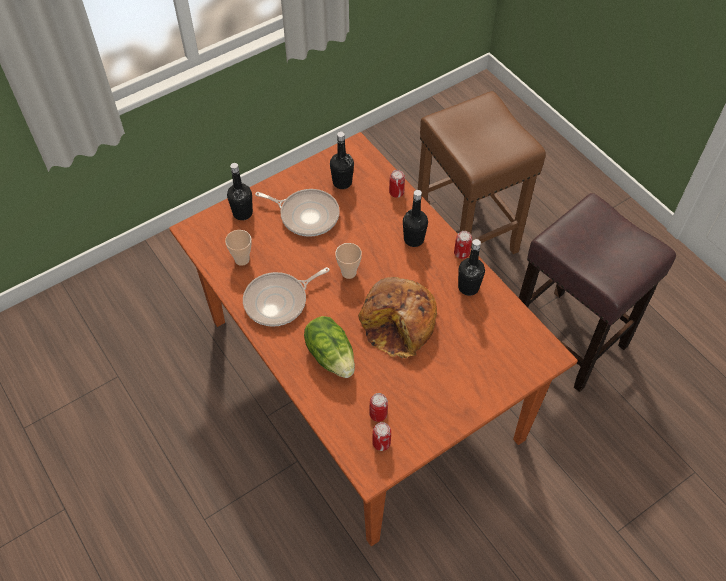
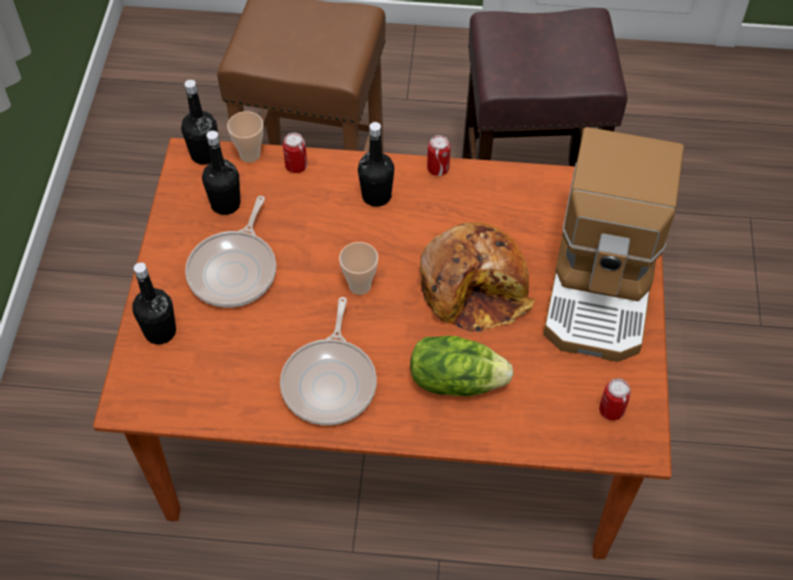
camera: 50 degrees left, 0 degrees up
cup [225,230,252,266] -> cup moved to [227,111,263,163]
frying pan [255,189,340,237] -> frying pan turned 135 degrees clockwise [185,196,276,308]
can [369,393,388,422] -> none
black bottle [458,239,485,296] -> black bottle moved to [181,80,218,165]
none -> coffee machine [543,127,684,362]

